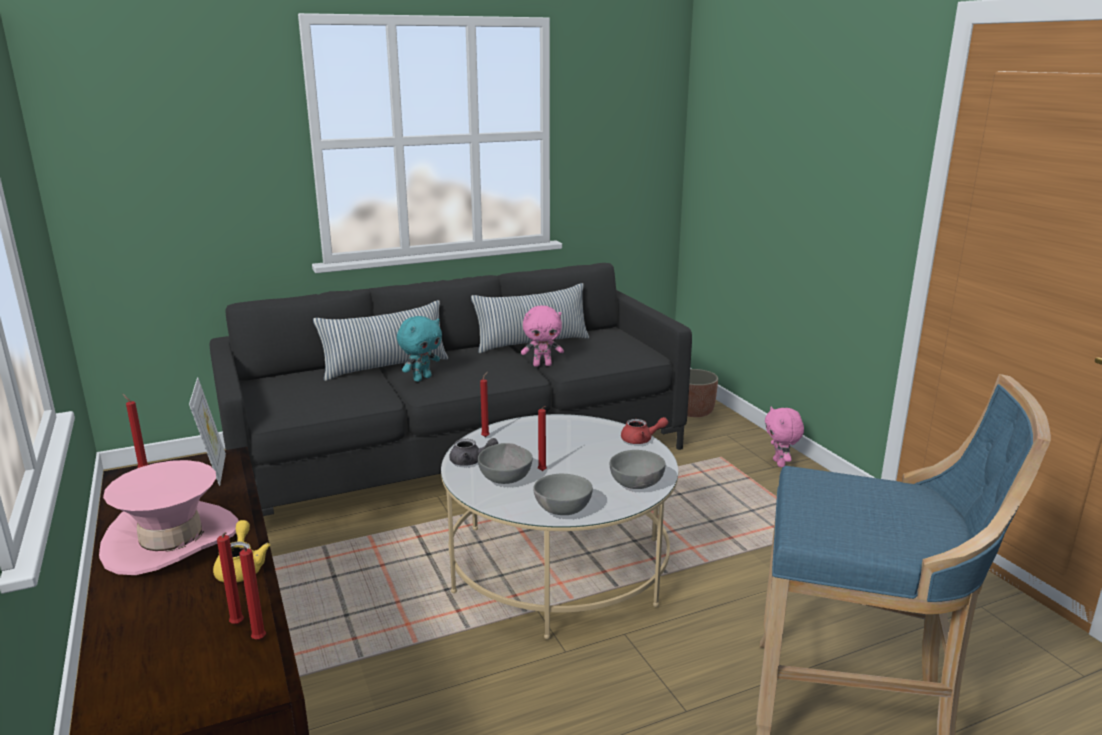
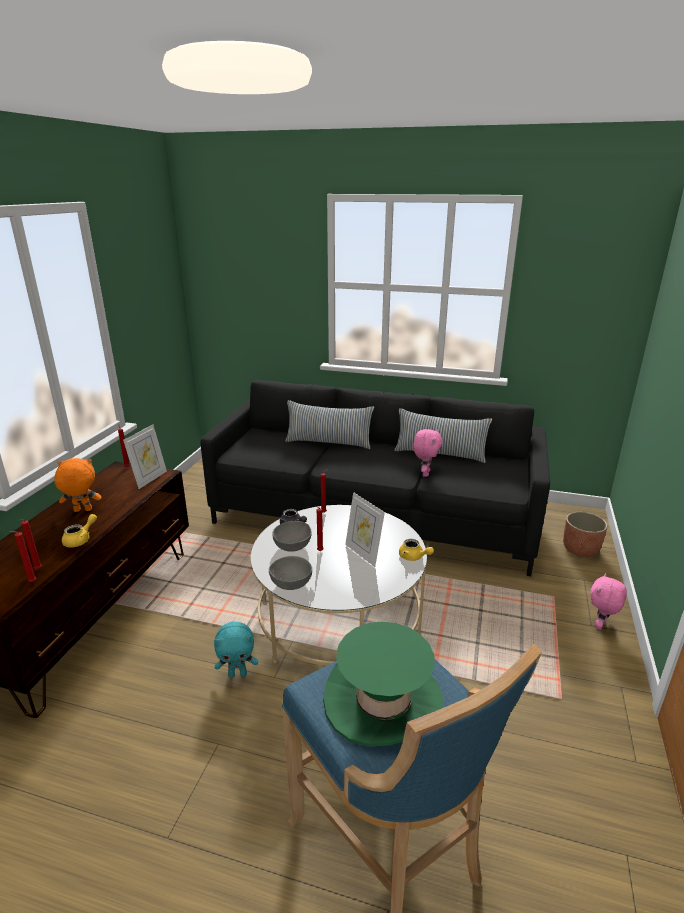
camera: 40 degrees right, 5 degrees up
pink hat [99,460,239,575] -> orange plush toy [54,458,102,512]
turquoise plush toy [397,316,442,382] -> turquoise plush toy moved to [214,622,258,678]
pink plush toy [521,305,564,367] -> pink plush toy turned 105 degrees counterclockwise [413,429,443,477]
grey bowl [610,450,665,489] -> none
red teapot [621,417,668,444] -> yellow teapot [399,539,434,561]
none -> green hat [323,621,444,747]
none -> picture frame [345,492,385,567]

